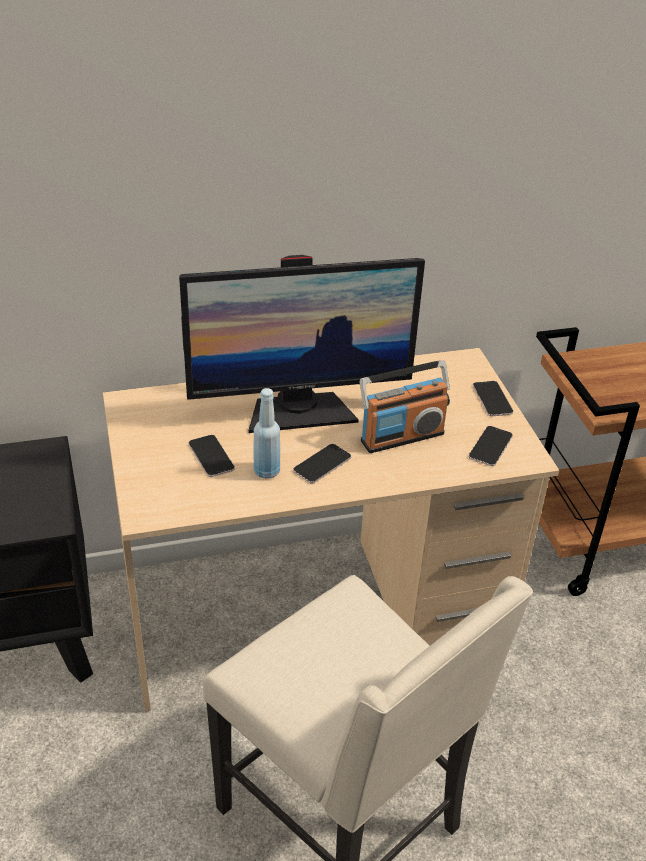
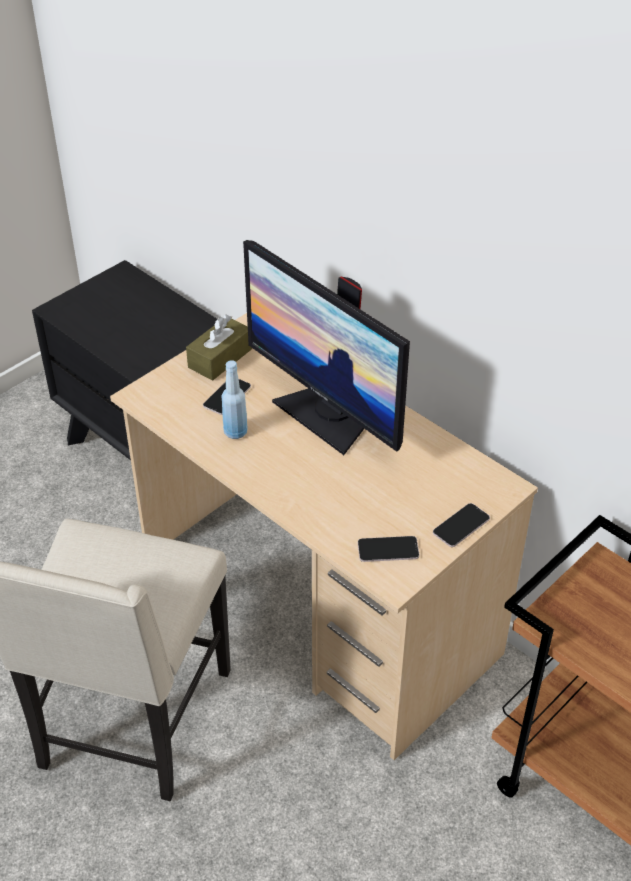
camera: 60 degrees right, 5 degrees up
phone [293,444,351,484] -> none
radio [360,360,450,453] -> none
none -> brown tissue box [186,314,252,381]

